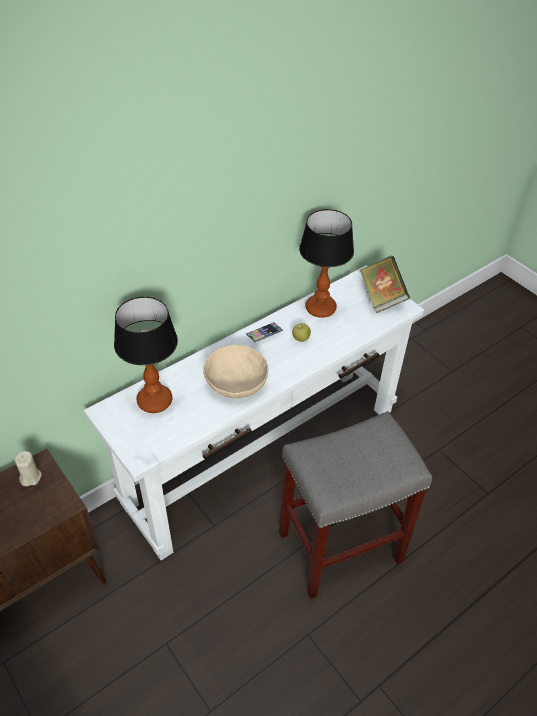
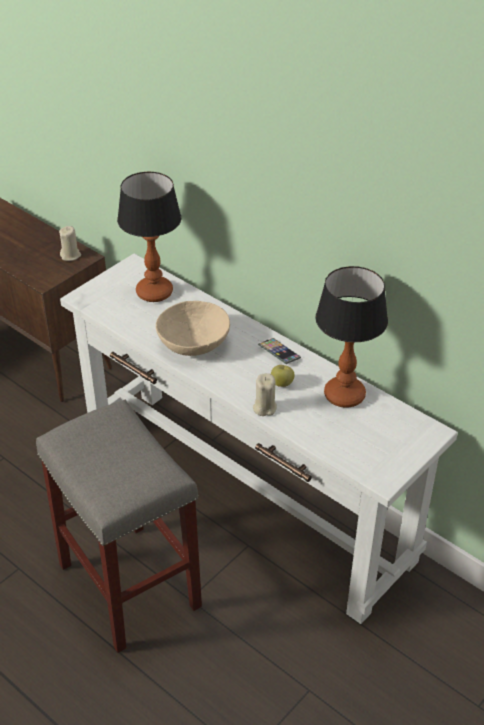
camera: 80 degrees right, 5 degrees down
book [360,256,410,313] -> none
none -> beige candle [253,373,277,416]

